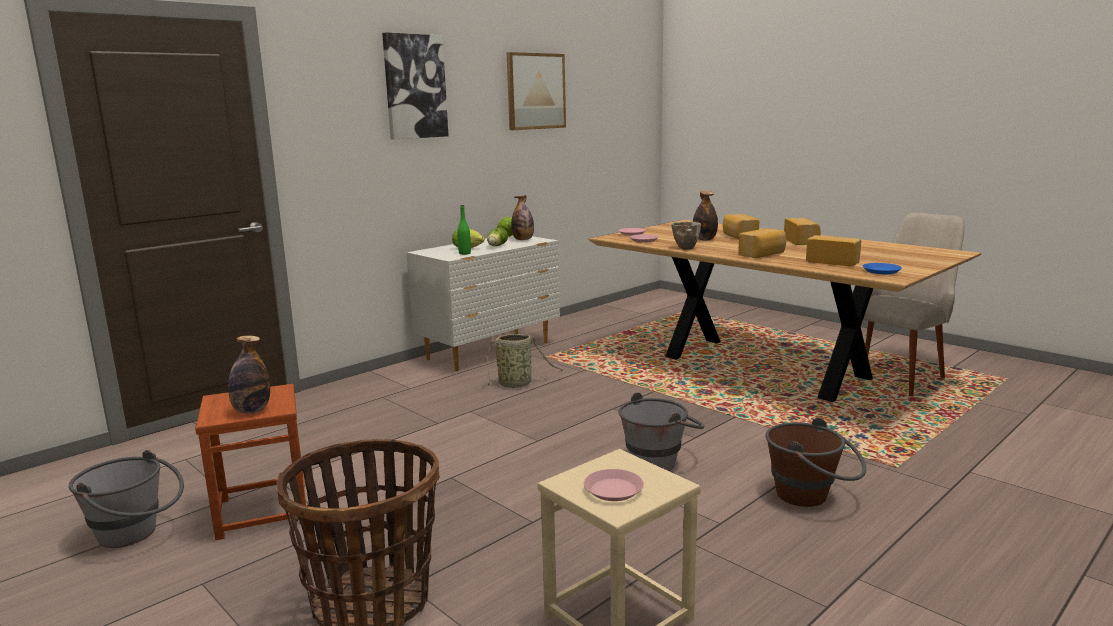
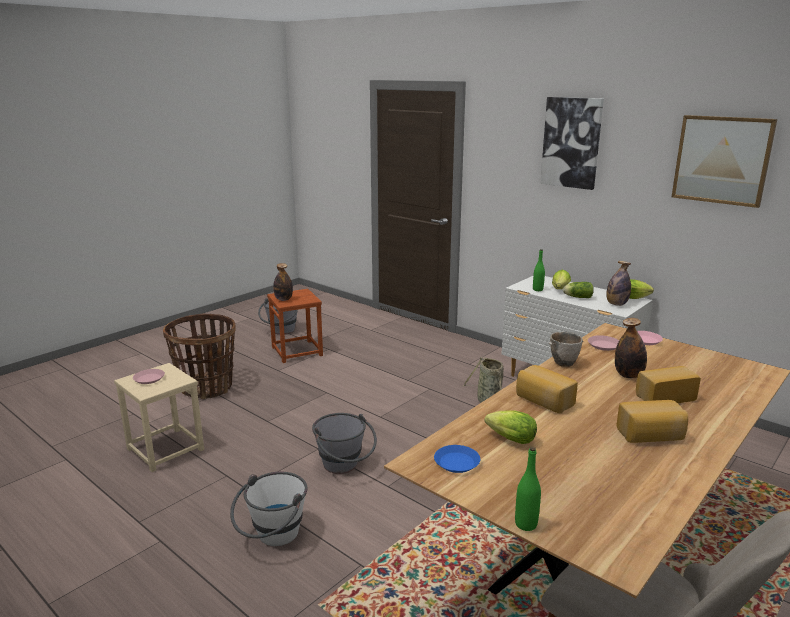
camera: 85 degrees right, 5 degrees up
brown bucket [765,418,866,507] -> white bucket [230,472,307,546]
bread [806,235,861,266] -> lettuce [485,410,537,444]
none -> green bottle [515,447,541,531]

